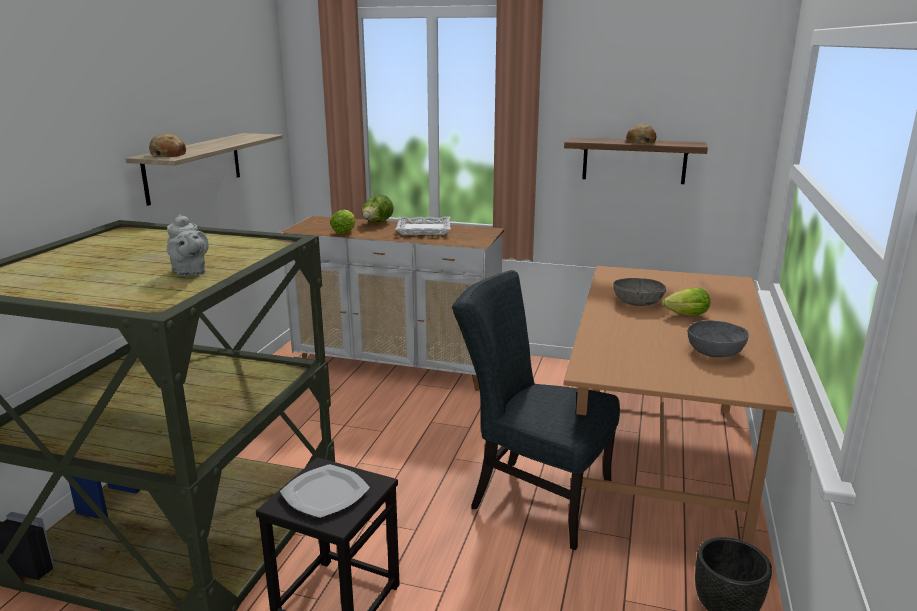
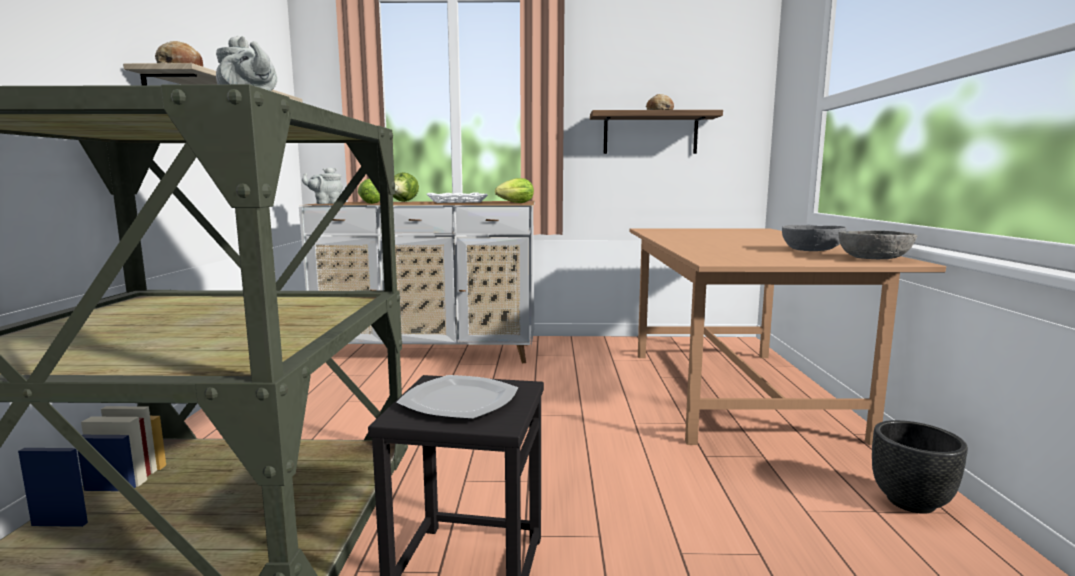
camera: 15 degrees left, 10 degrees down
grey chair [452,270,620,550] -> none
grey bowl [613,278,666,306] -> grey bowl moved to [839,230,918,259]
lettuce [663,288,710,315] -> lettuce moved to [495,178,534,203]
none -> grey teapot [302,167,343,204]

